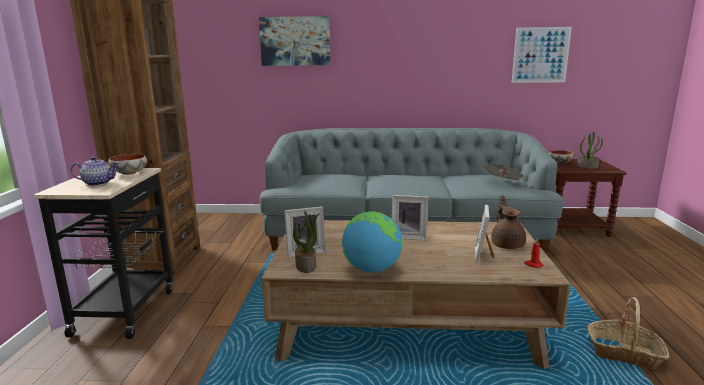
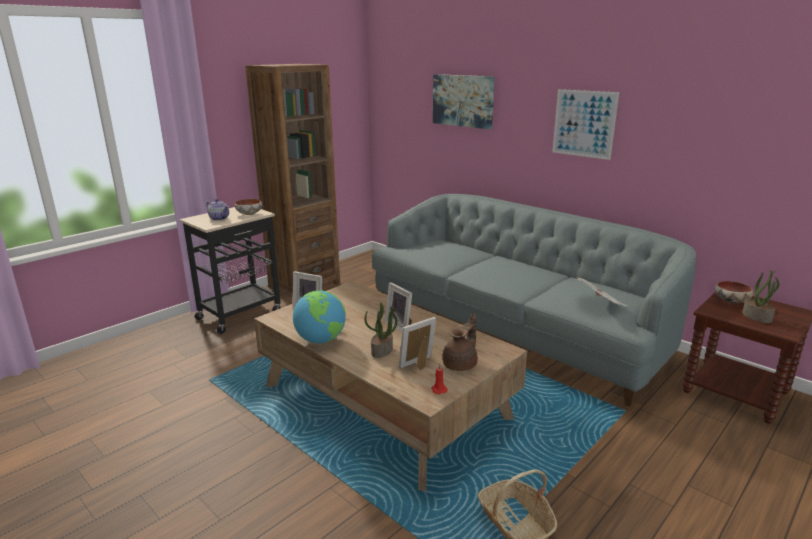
camera: 40 degrees right, 5 degrees up
potted plant [293,211,320,273] -> potted plant moved to [365,302,398,358]
picture [512,27,572,83] -> picture moved to [552,89,619,160]

